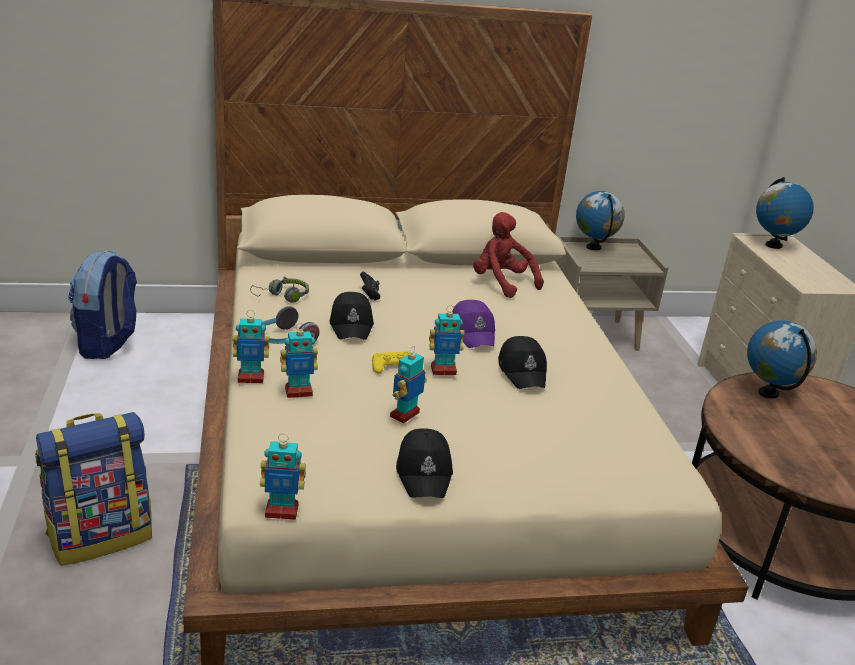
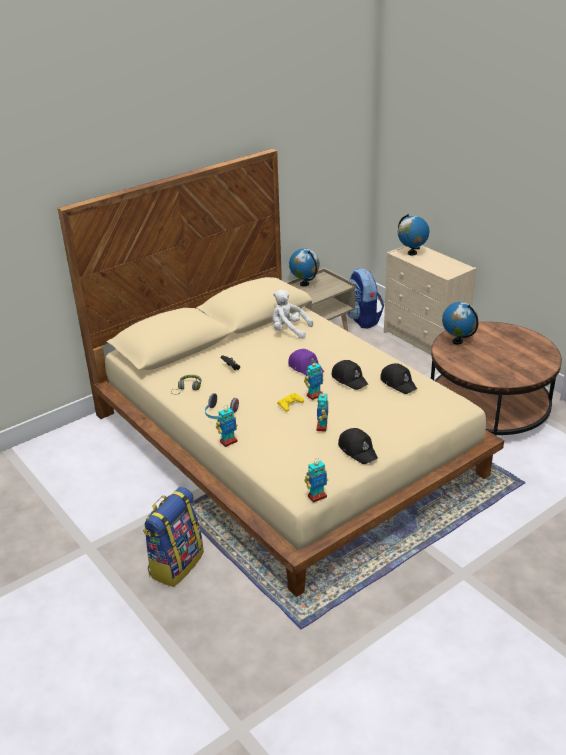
camera: 25 degrees left, 5 degrees up
backpack [68,250,137,359] -> backpack moved to [346,268,384,329]
toy robot [280,323,318,398] -> none
black cap [330,292,374,340] -> black cap moved to [380,363,417,394]
red plush toy [473,212,544,298] -> white plush toy [272,290,313,339]

